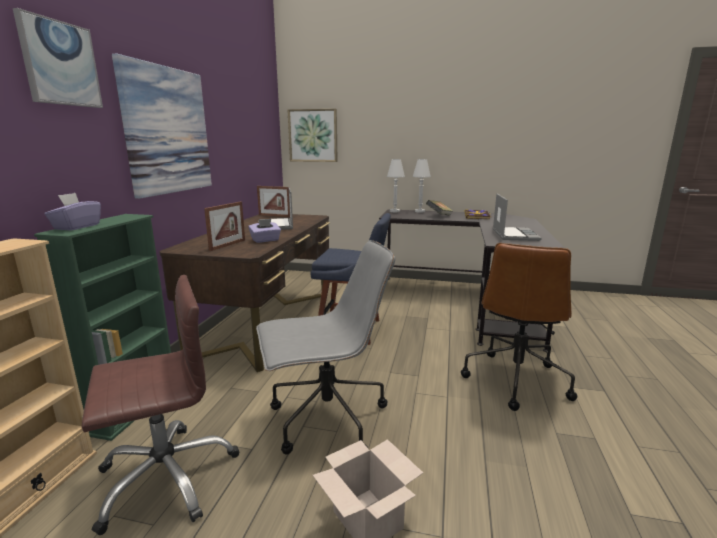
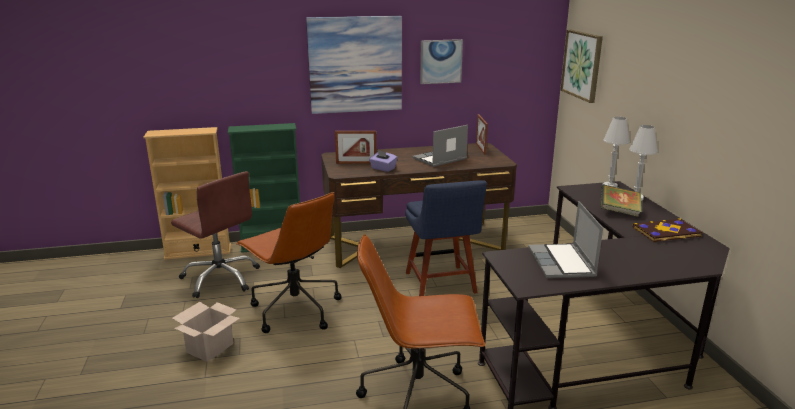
camera: 65 degrees right, 5 degrees up
picture [13,8,103,108] -> picture moved to [420,39,463,84]
purple tissue box [45,193,101,230] -> none
grey office chair [256,240,395,455] -> brown office chair [236,192,342,333]
laptop [493,194,542,241] -> laptop turned 105 degrees clockwise [528,201,603,278]

